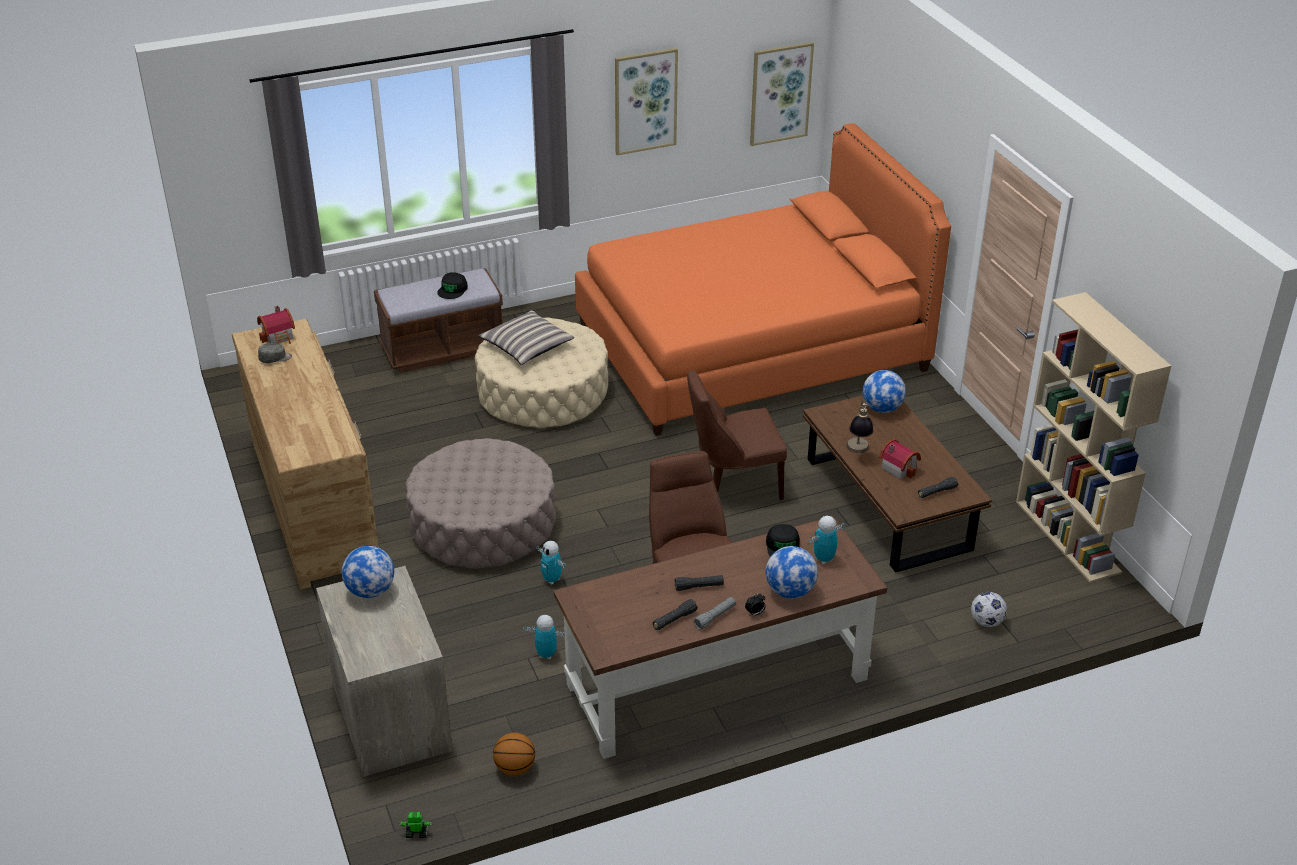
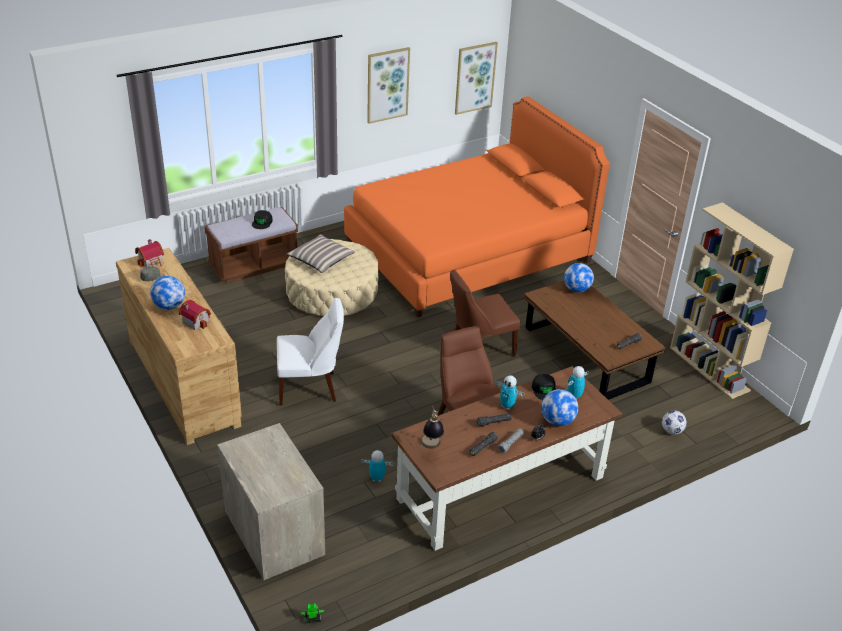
camera: 10 degrees left, 0 degrees up
globe [342,546,394,598] -> globe moved to [150,276,185,310]
beige ottoman [406,438,556,569] -> white chair [277,298,344,406]
basketball [493,733,535,776] -> none
toy robot [536,541,566,585] -> toy robot moved to [495,375,524,410]
table lamp [846,400,874,453] -> table lamp moved to [421,406,444,449]
toy house [879,439,921,480] -> toy house moved to [179,300,211,330]

